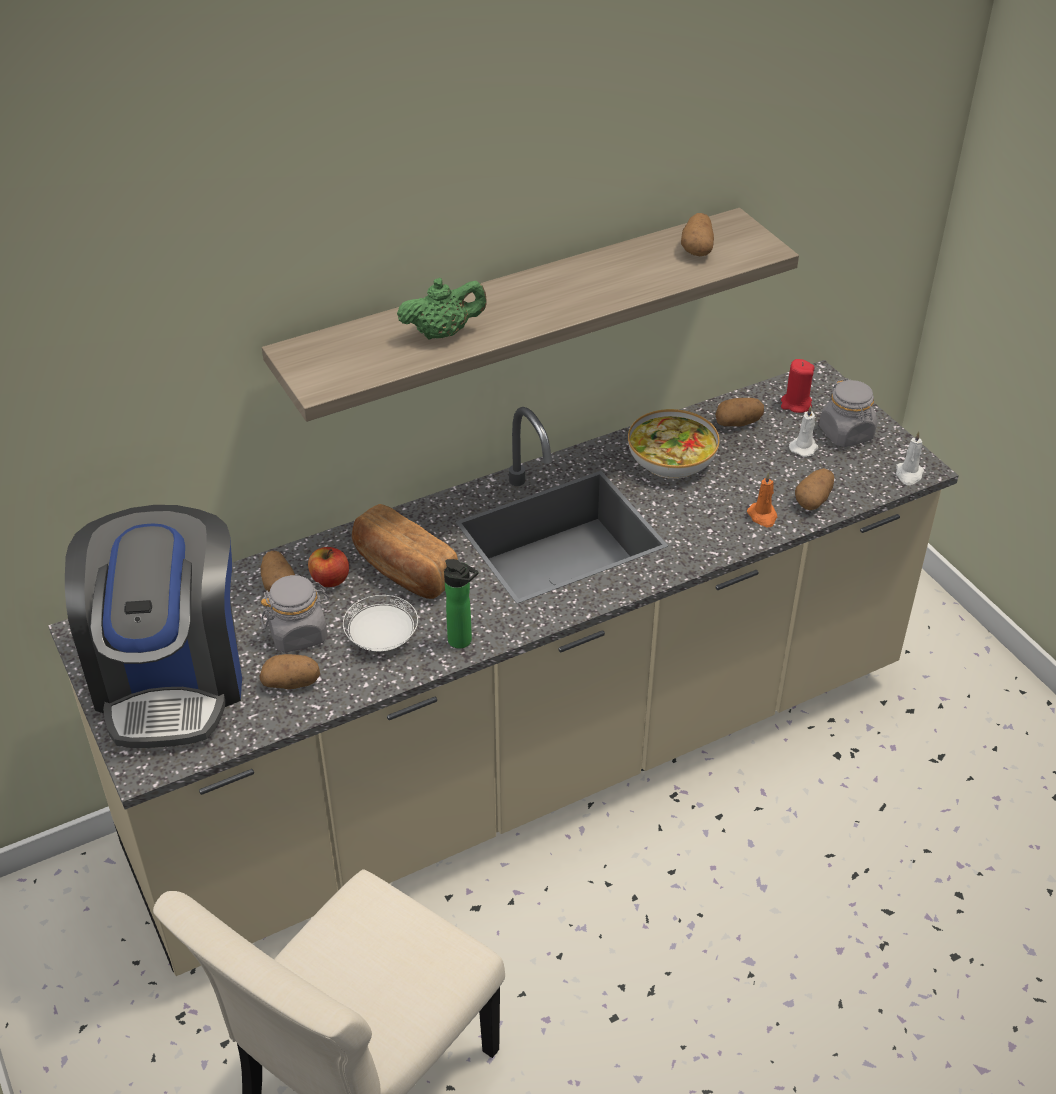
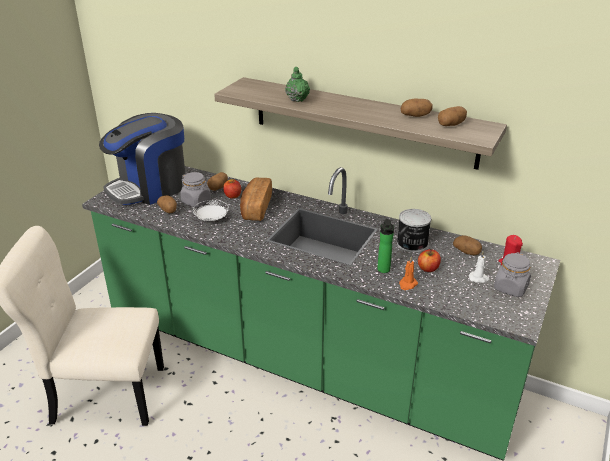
camera: 55 degrees right, 10 degrees down
beige counter [48,360,959,976] -> green counter [82,166,560,461]
green teapot [397,278,487,340] -> green teapot turned 135 degrees counterclockwise [285,67,310,102]
bottle [444,559,479,648] -> bottle moved to [377,219,394,273]
bowl [628,409,720,479] -> can [397,209,431,252]
potato [795,468,834,510] -> potato moved to [401,99,432,117]
white candle [896,431,924,485] -> none
none -> apple [418,249,441,272]

